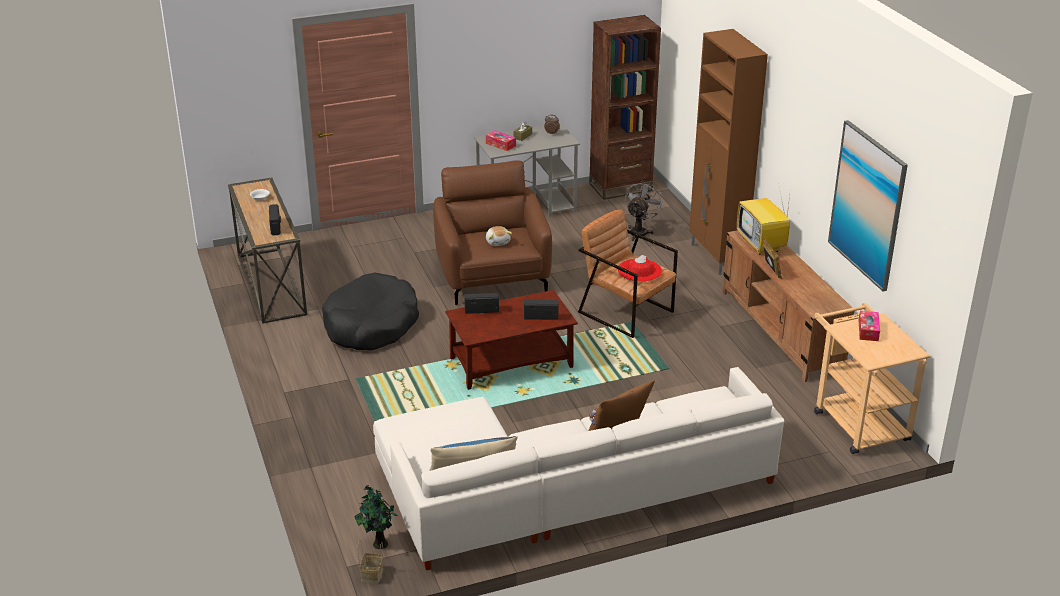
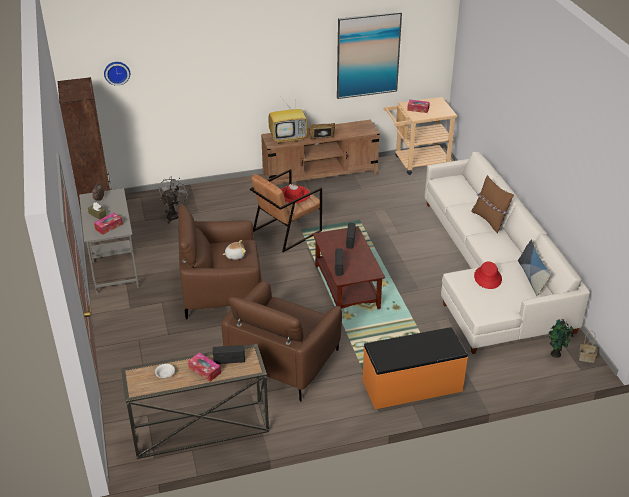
camera: 85 degrees left, 5 degrees up
black dog bed [322,272,419,350] -> brown armchair [222,281,342,401]
grey fan [625,180,664,241] -> grey fan turned 75 degrees clockwise [159,176,190,224]
brown cabinet [689,29,768,275] -> none
none -> wall clock [104,62,130,86]
none -> tissue box [188,353,221,382]
none -> orange bench [362,327,468,409]
none -> red hat [474,262,502,289]

